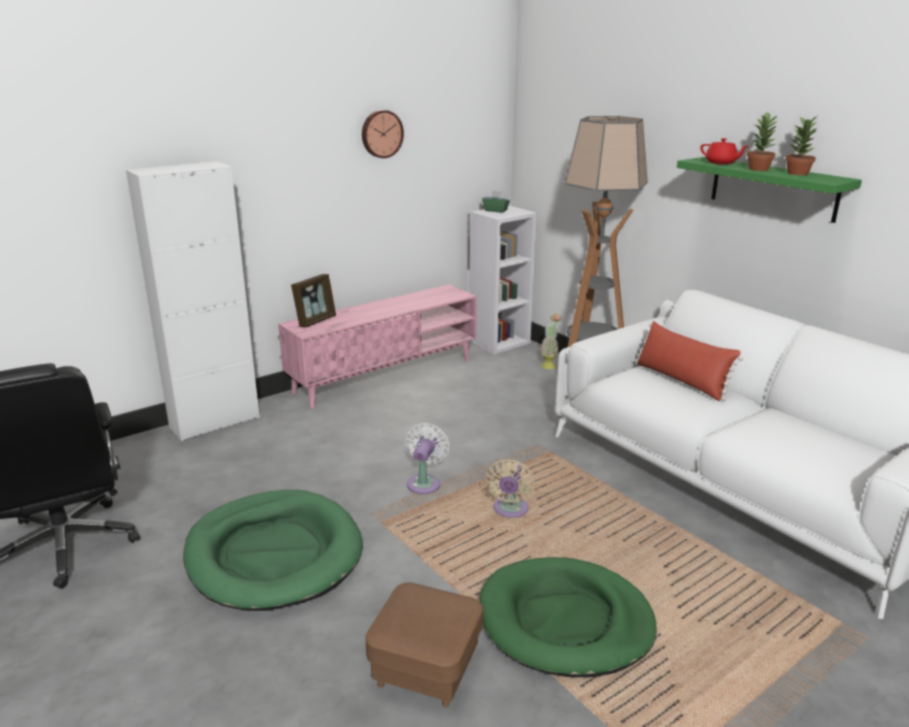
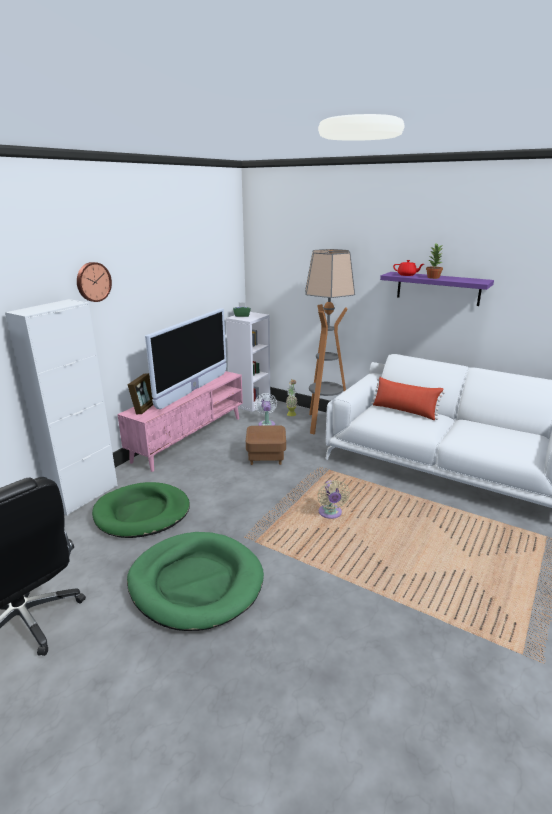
camera: 20 degrees left, 0 degrees up
wall clock [362,110,404,158] -> wall clock moved to [77,262,112,302]
brown ottoman [365,582,483,707] -> brown ottoman moved to [246,425,286,465]
white fan [406,423,450,494] -> white fan moved to [254,393,277,426]
green dog bed [479,557,657,677] -> green dog bed moved to [92,482,190,538]
green shelf [677,157,862,223] -> purple shelf [380,272,494,306]
potted plant [785,116,818,175] -> none
none -> television [145,308,226,409]

